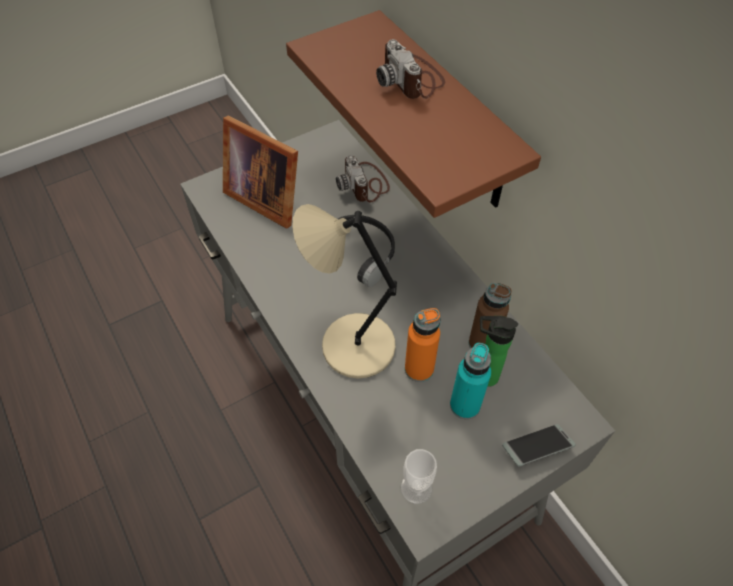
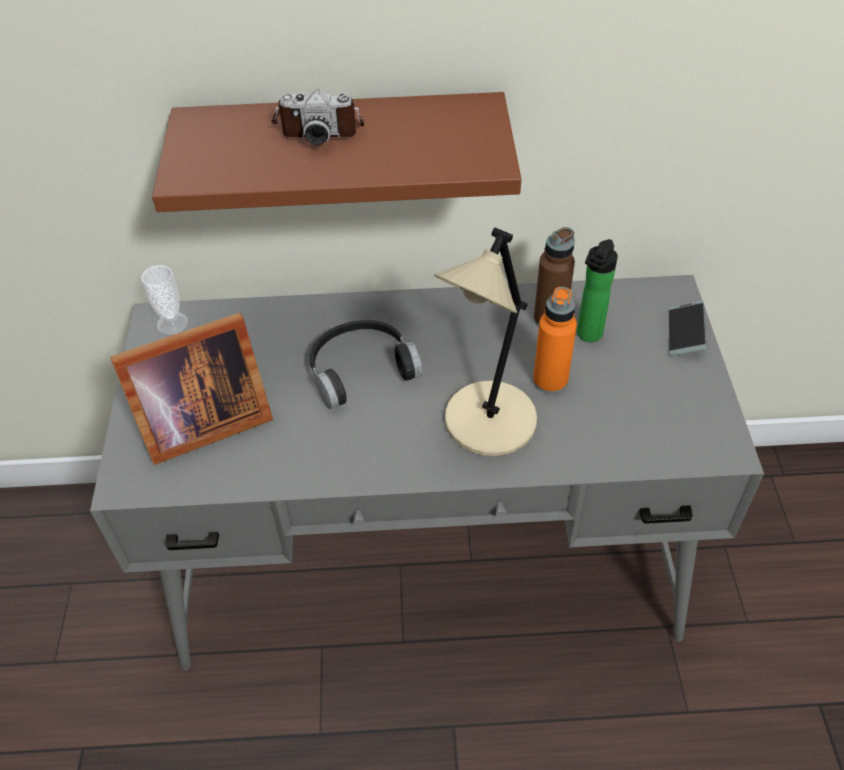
camera: 60 degrees left, 5 degrees down
camera [336,155,390,203] -> none
cup [401,449,437,504] -> cup moved to [141,265,188,335]
turquoise bottle [450,343,491,419] -> none

